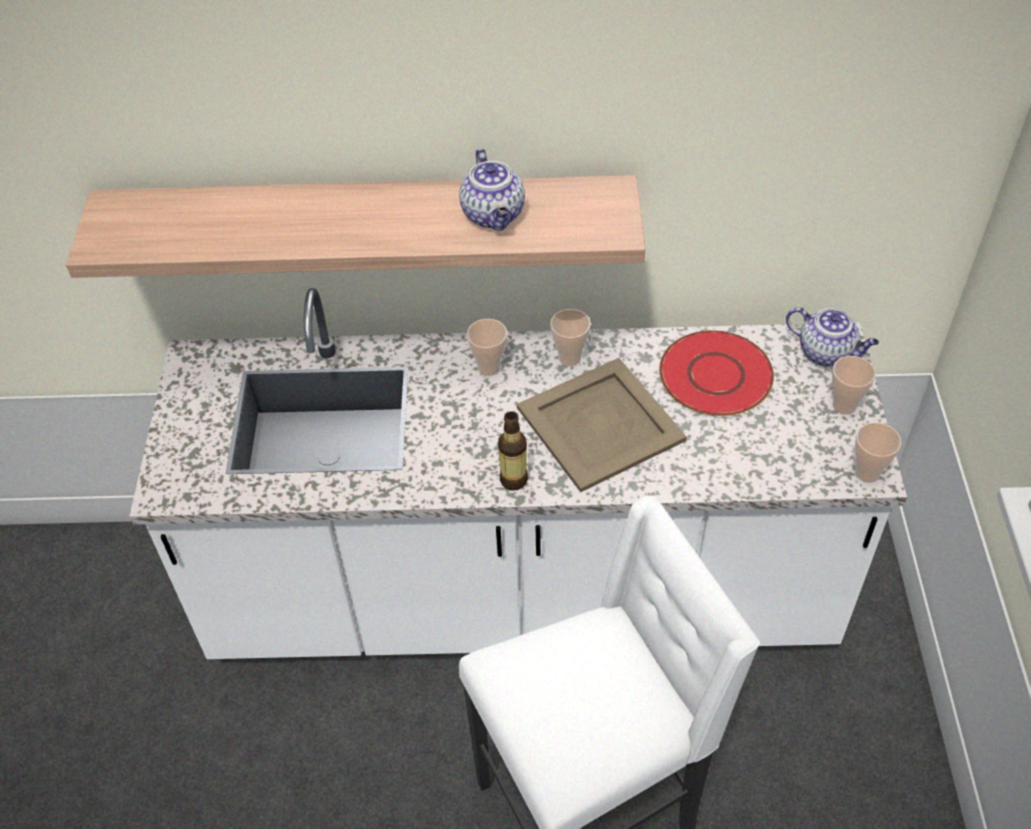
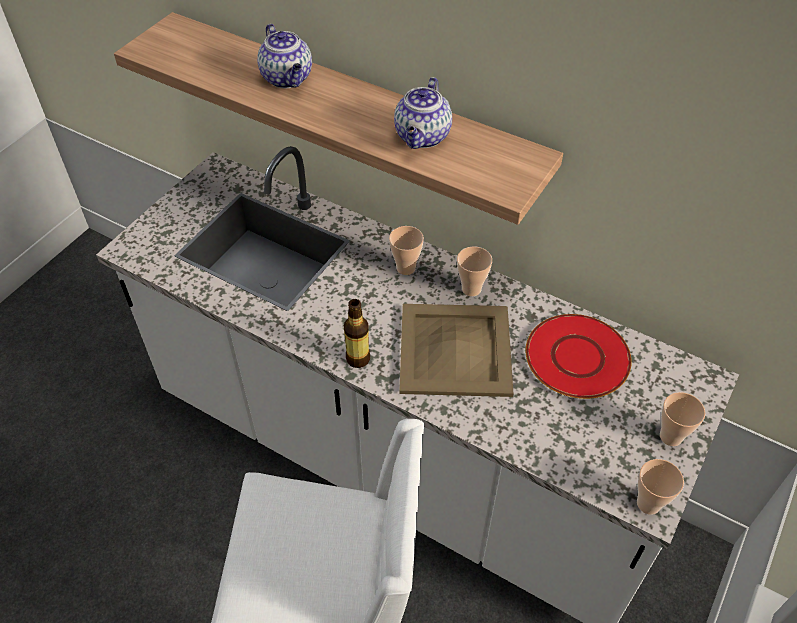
camera: 30 degrees right, 0 degrees up
teapot [786,307,879,367] -> teapot moved to [257,24,312,88]

